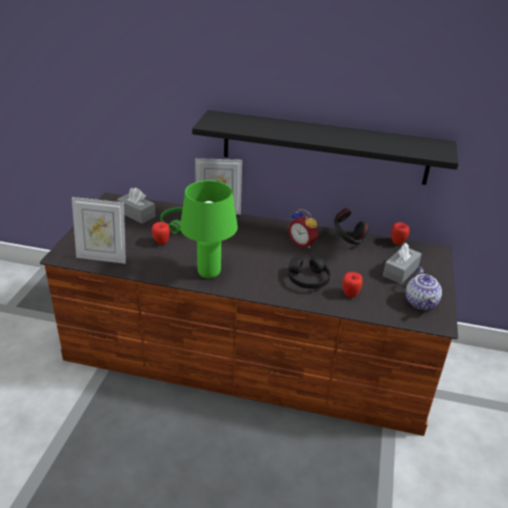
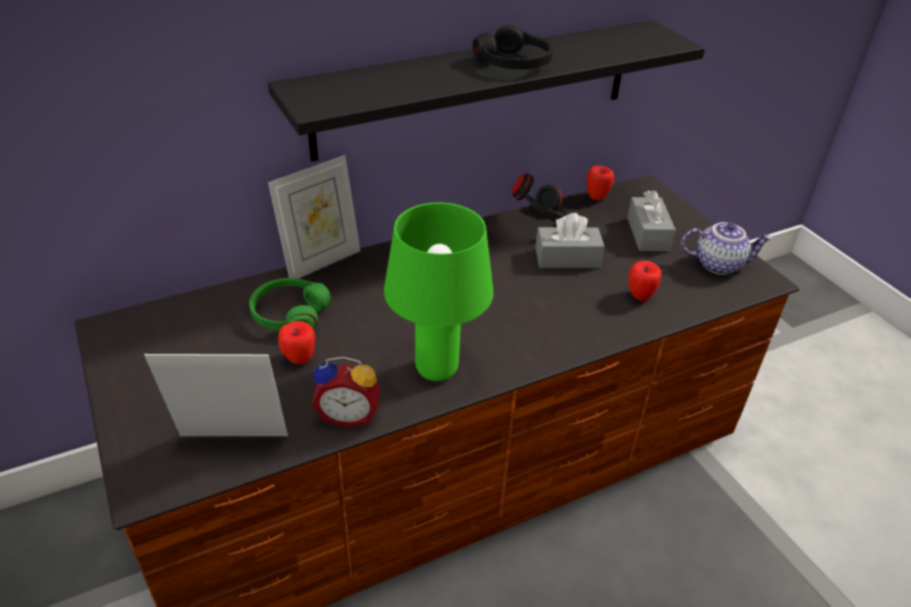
camera: 40 degrees left, 5 degrees up
picture frame [72,197,126,264] -> picture frame turned 150 degrees counterclockwise [144,354,288,436]
grey tissue box [117,188,156,224] -> grey tissue box moved to [535,213,605,268]
alarm clock [288,209,319,248] -> alarm clock moved to [312,357,381,428]
black headphones [289,257,330,289] -> black headphones moved to [473,25,553,69]
teapot [406,267,442,311] -> teapot turned 45 degrees counterclockwise [681,222,772,275]

